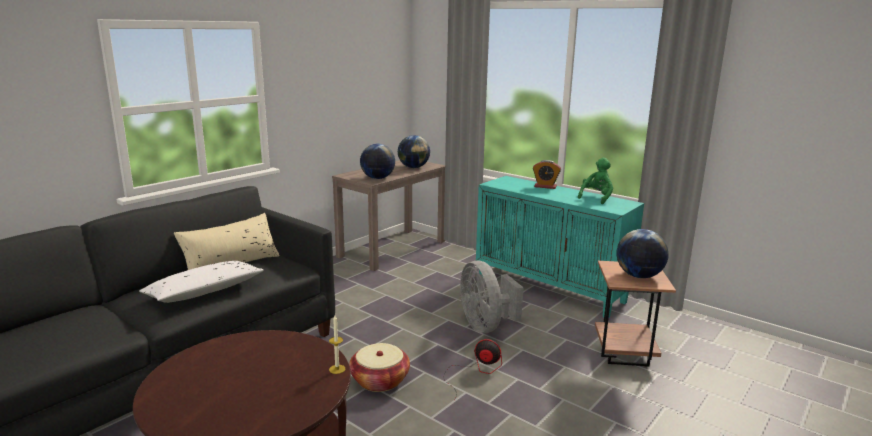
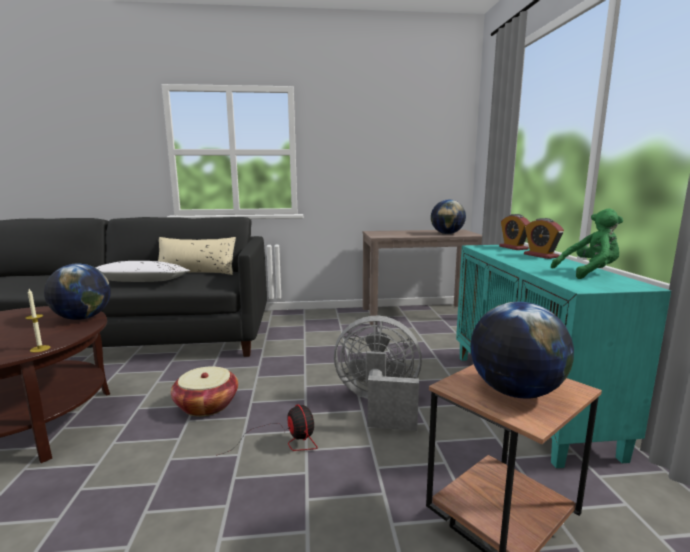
camera: 45 degrees right, 5 degrees down
globe [360,144,395,179] -> globe moved to [44,263,111,320]
grey fan [460,260,524,333] -> grey fan turned 75 degrees clockwise [334,316,422,431]
none -> alarm clock [499,214,530,250]

